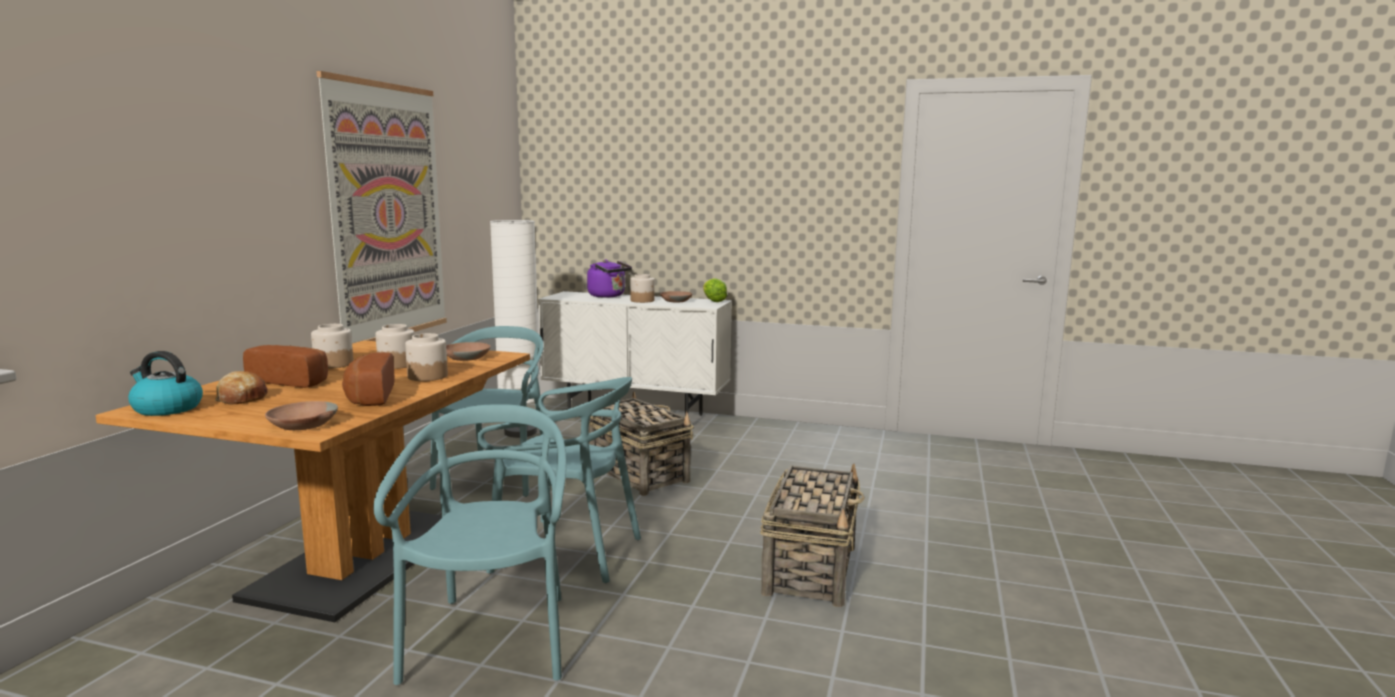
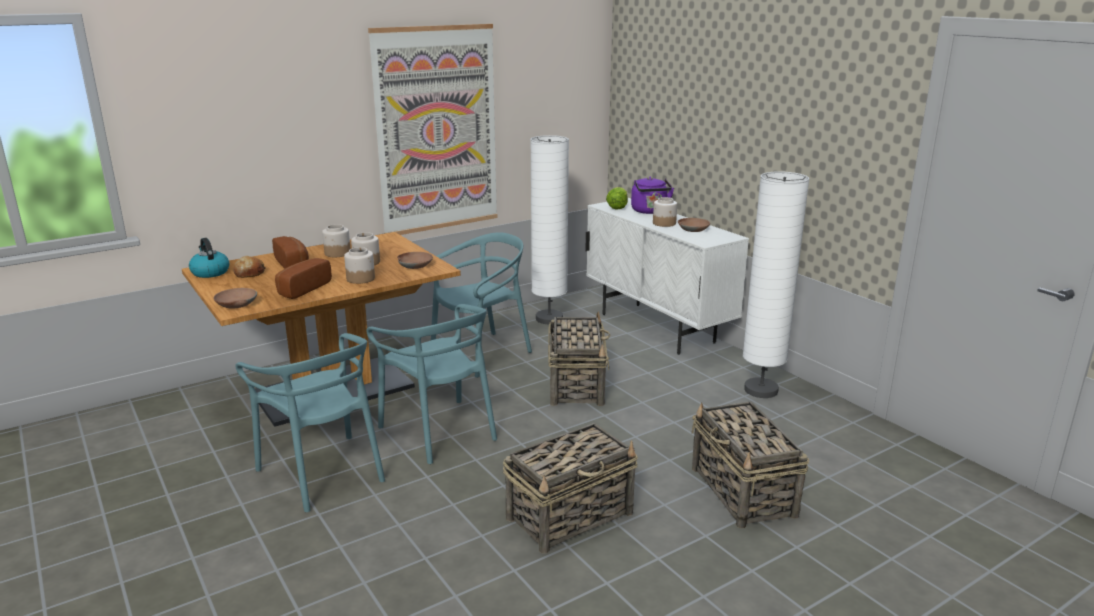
camera: 40 degrees right, 10 degrees up
turquoise chair [374,404,566,685] -> turquoise chair turned 105 degrees clockwise [236,333,385,512]
lettuce [703,278,727,302] -> lettuce moved to [606,187,628,210]
none -> basket [692,402,809,528]
none -> white floor lamp [743,171,809,398]

